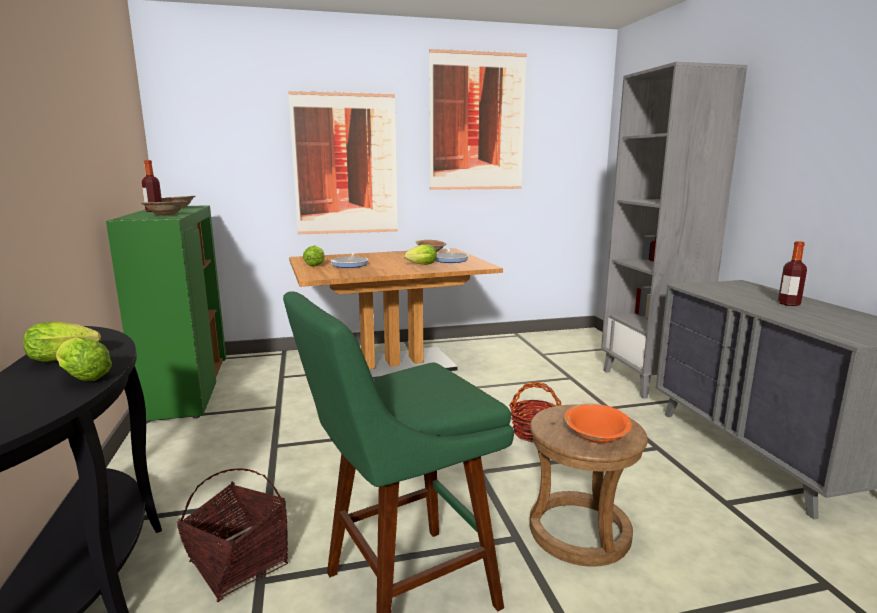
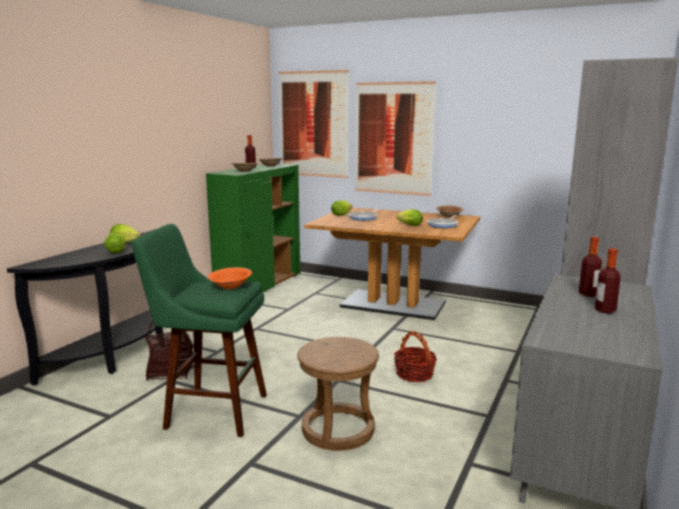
camera: 40 degrees right, 0 degrees up
picture [429,49,527,190] -> picture moved to [279,69,349,178]
orange bowl [564,404,632,443] -> orange bowl moved to [208,267,252,289]
none -> bottle [579,237,602,297]

